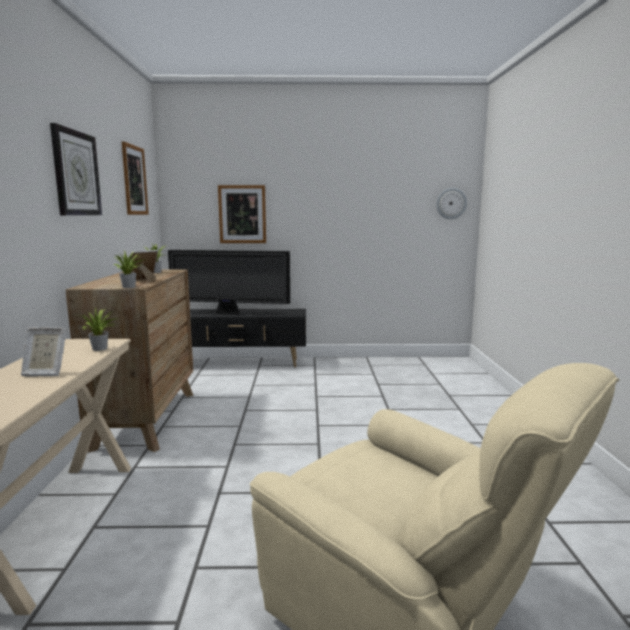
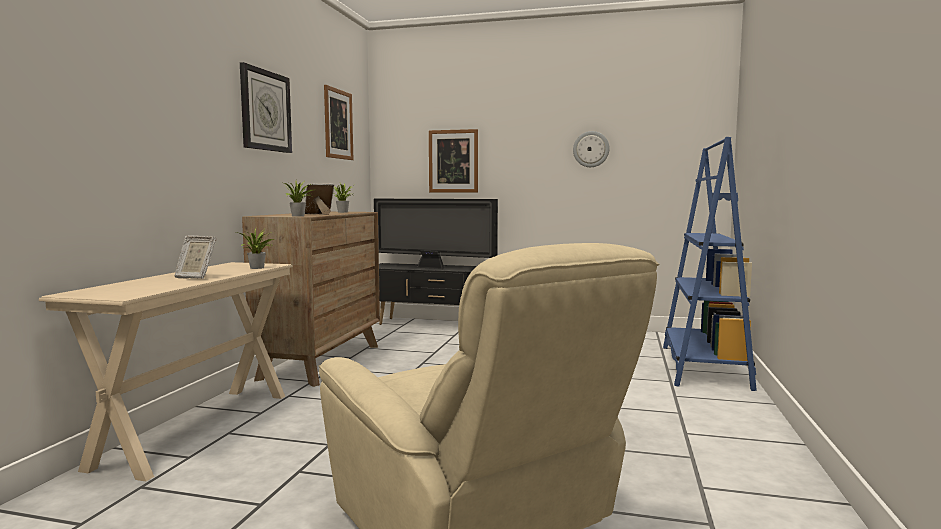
camera: 15 degrees right, 5 degrees down
wall clock [436,188,467,219] -> wall clock moved to [573,131,610,167]
none -> blue bookcase [663,137,757,391]

